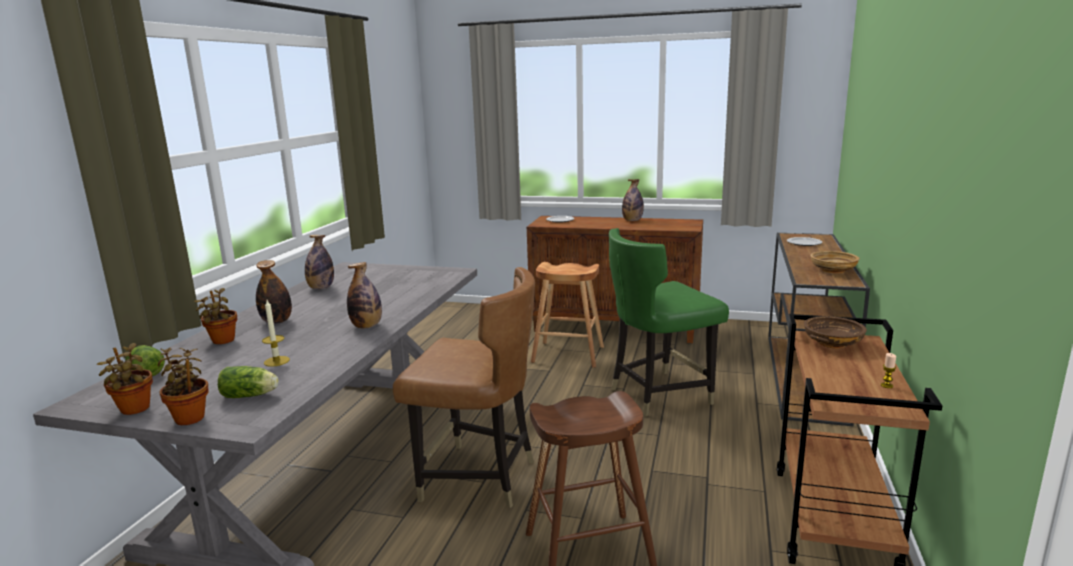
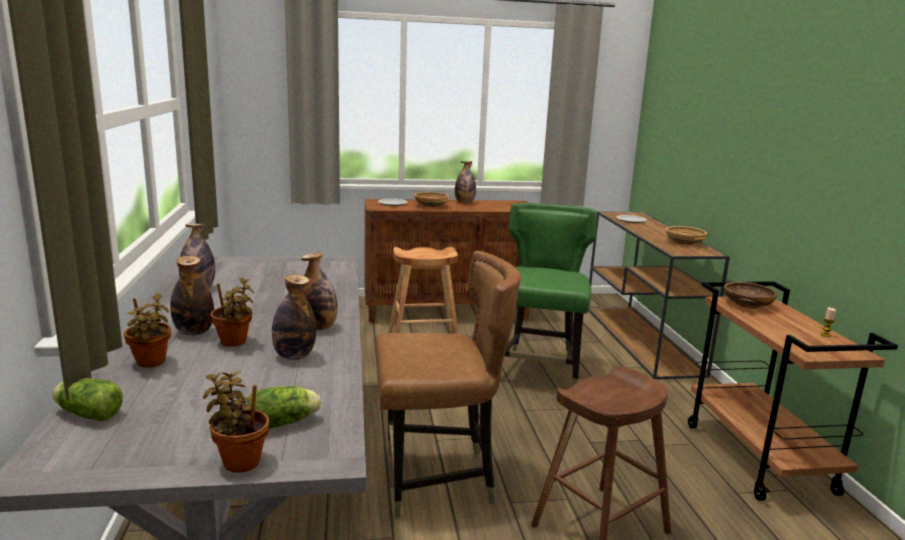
camera: 25 degrees left, 0 degrees up
potted plant [97,343,153,415] -> potted plant moved to [211,277,254,347]
candle [262,300,290,367] -> none
green chair [609,228,729,417] -> green chair turned 150 degrees clockwise [505,203,598,385]
none -> bottle [272,274,316,360]
none -> beige bowl [413,192,451,208]

